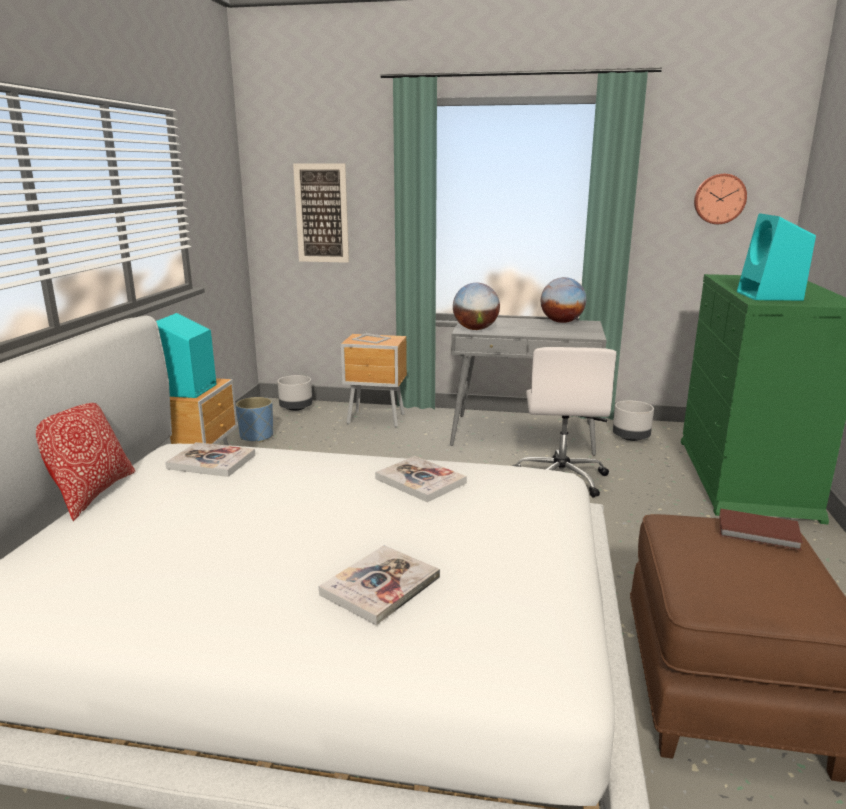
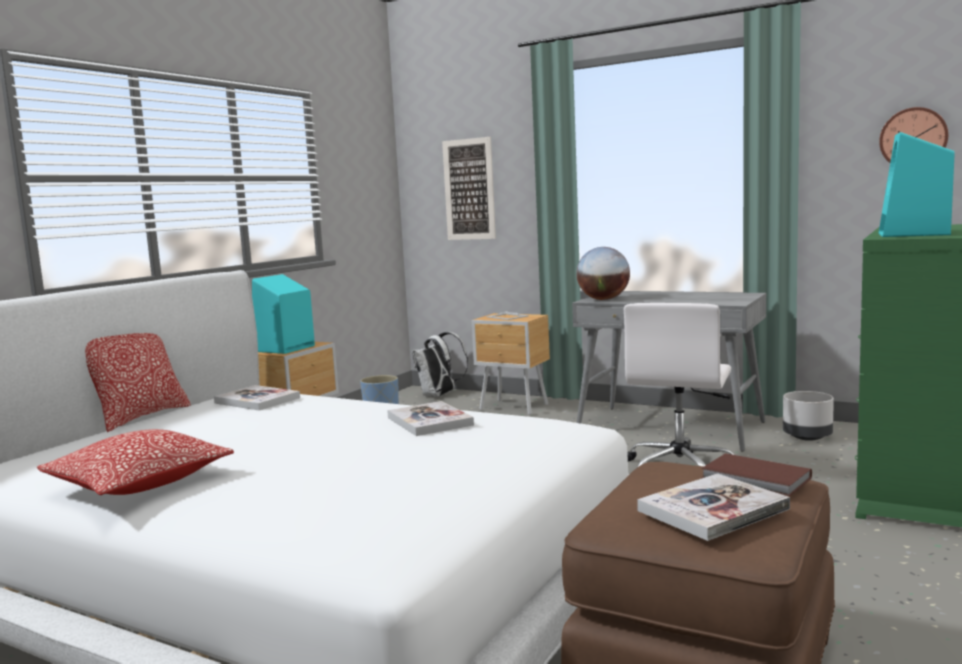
camera: 20 degrees right, 10 degrees down
grey planter [278,375,312,411] -> white backpack [412,332,468,397]
book [319,545,440,625] -> book moved to [637,473,790,541]
globe [541,277,587,323] -> none
none -> pillow [37,429,234,495]

